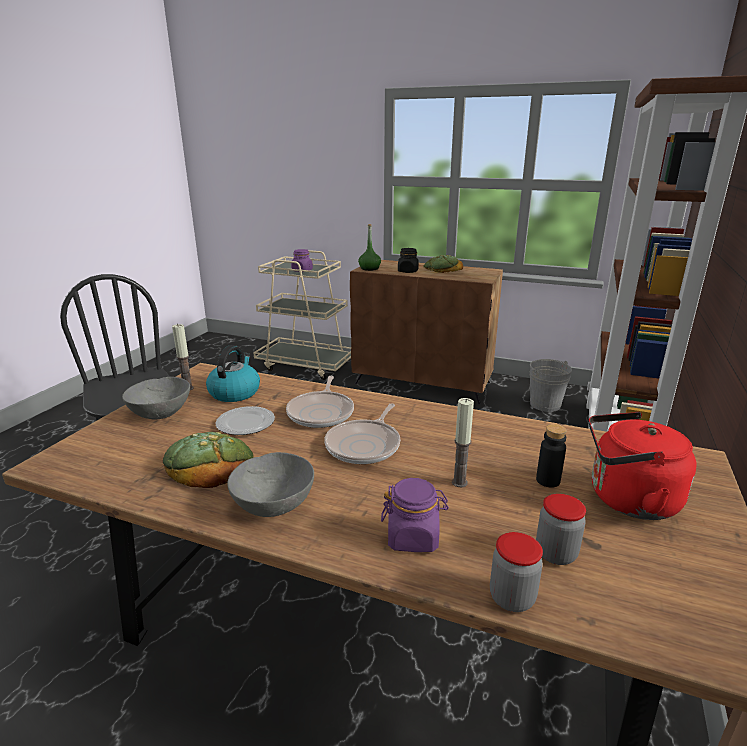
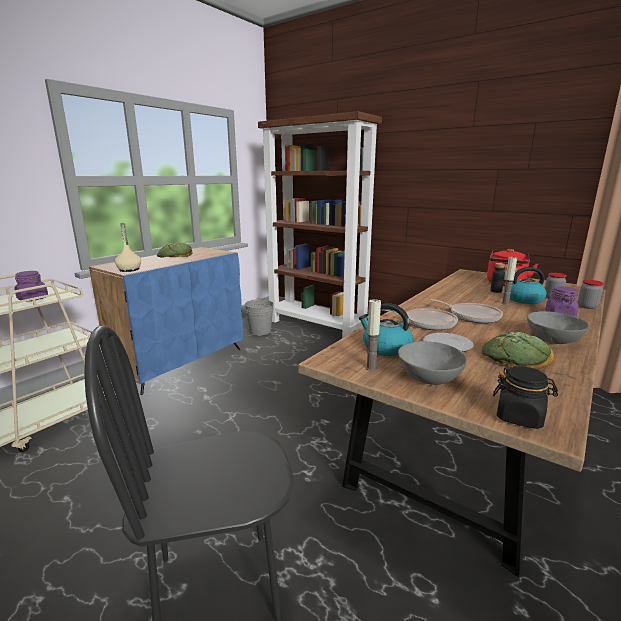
camera: 75 degrees left, 5 degrees down
brown cabinet [350,260,503,404] -> blue cabinet [89,247,243,395]
green bottle [358,224,381,271] -> beige bottle [115,223,141,272]
black jar [398,248,419,273] -> black jar moved to [493,366,558,429]
none -> kettle [504,267,547,304]

